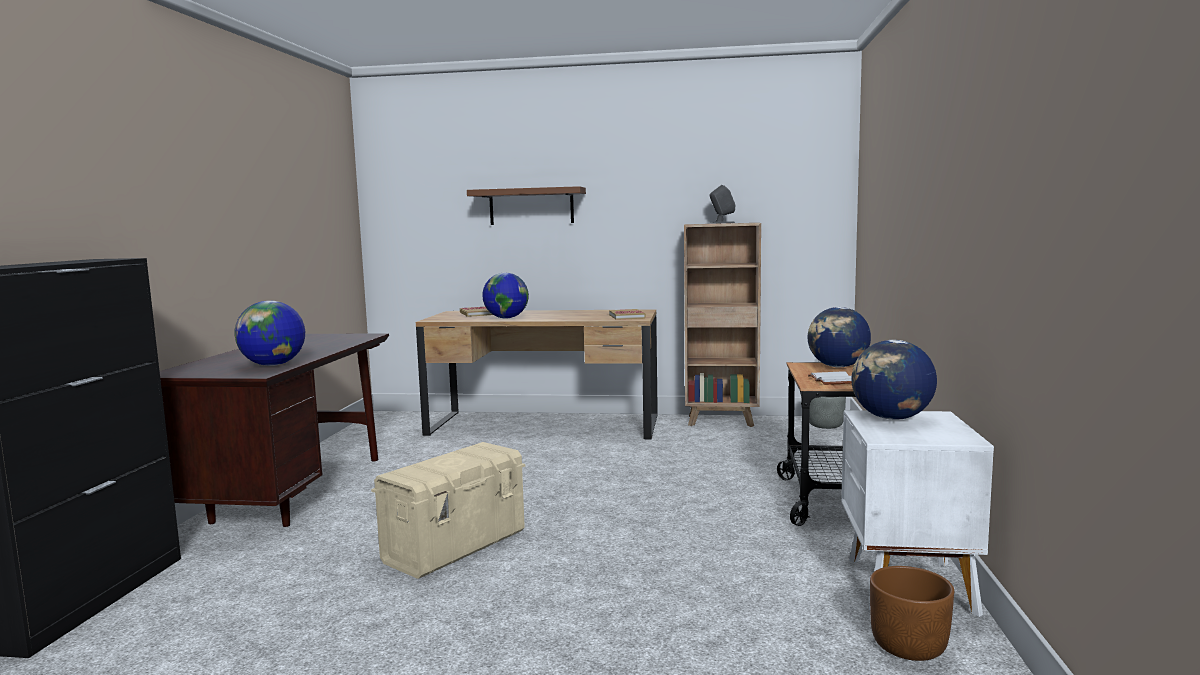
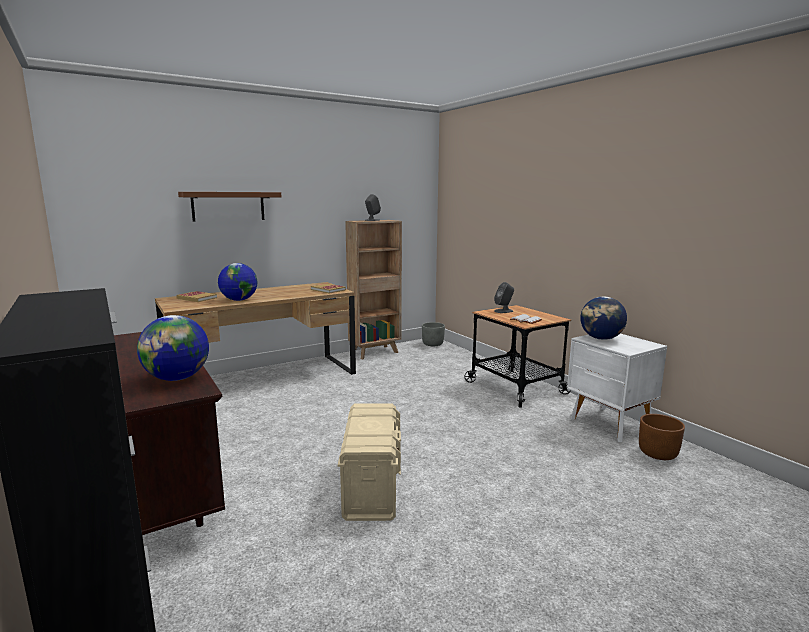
camera: 40 degrees left, 5 degrees up
globe [808,307,871,368] -> grey speaker [494,282,514,313]

